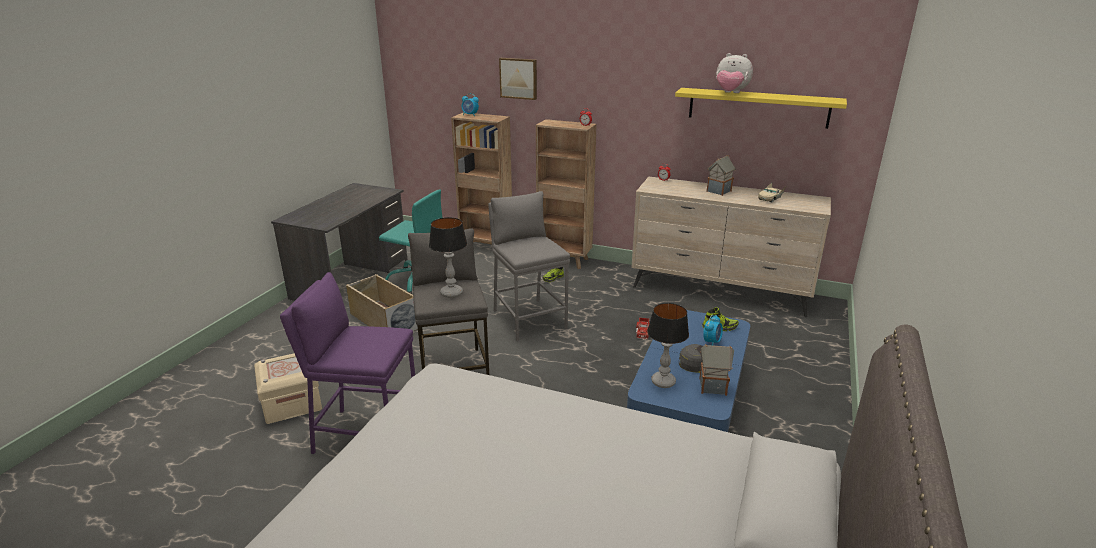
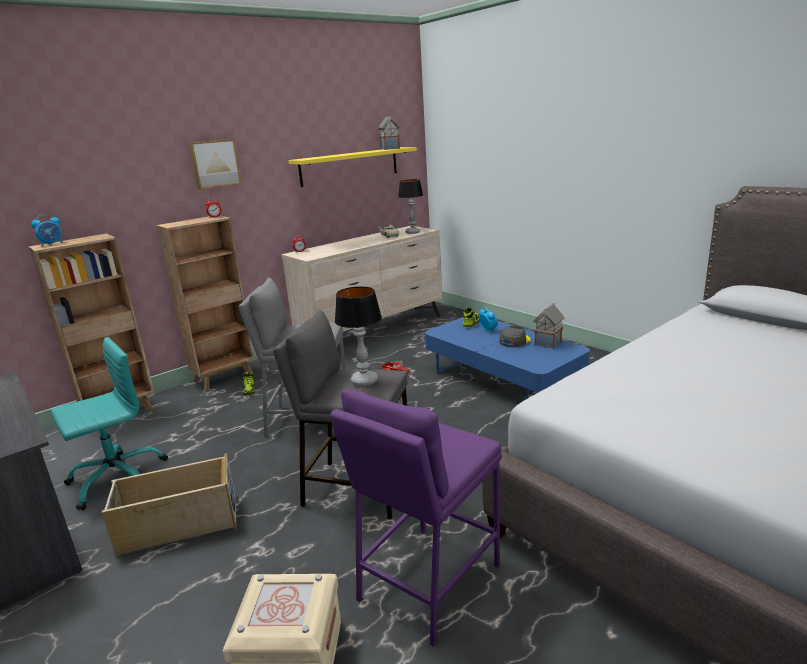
camera: 60 degrees left, 5 degrees down
picture [499,58,537,100] -> picture moved to [189,139,241,189]
table lamp [647,303,689,388] -> table lamp moved to [398,179,423,234]
toy house [706,155,736,196] -> toy house moved to [378,116,400,150]
plush toy [716,53,753,93] -> none

